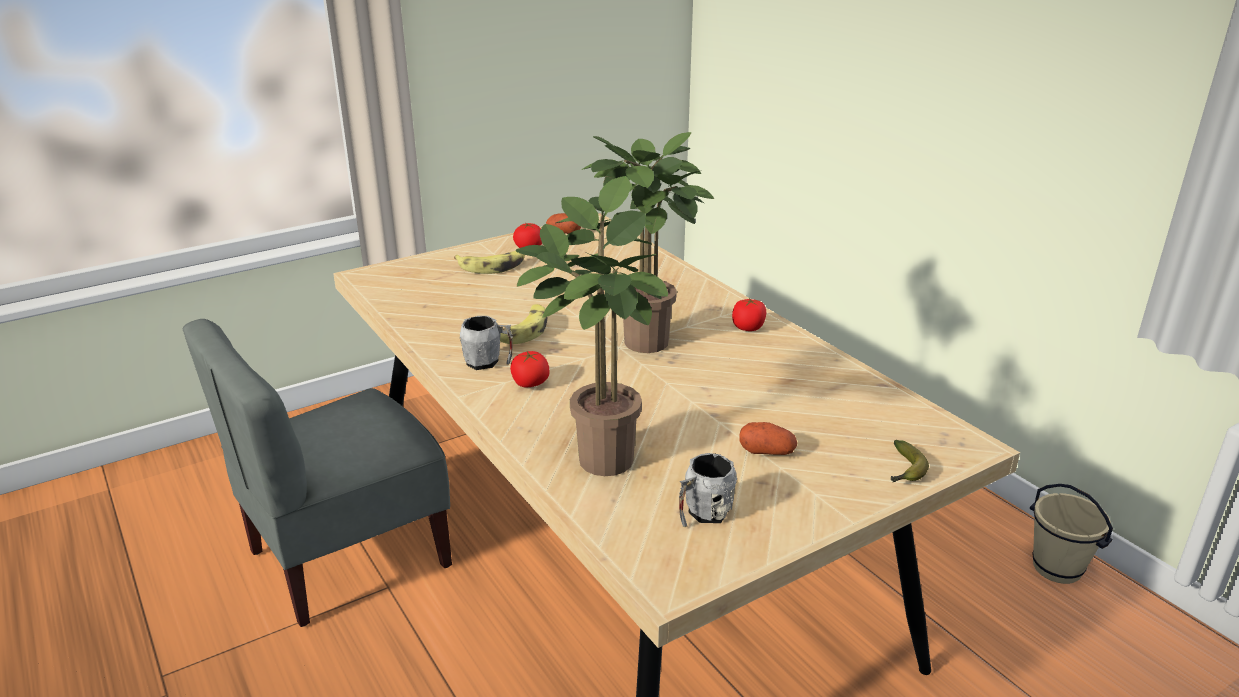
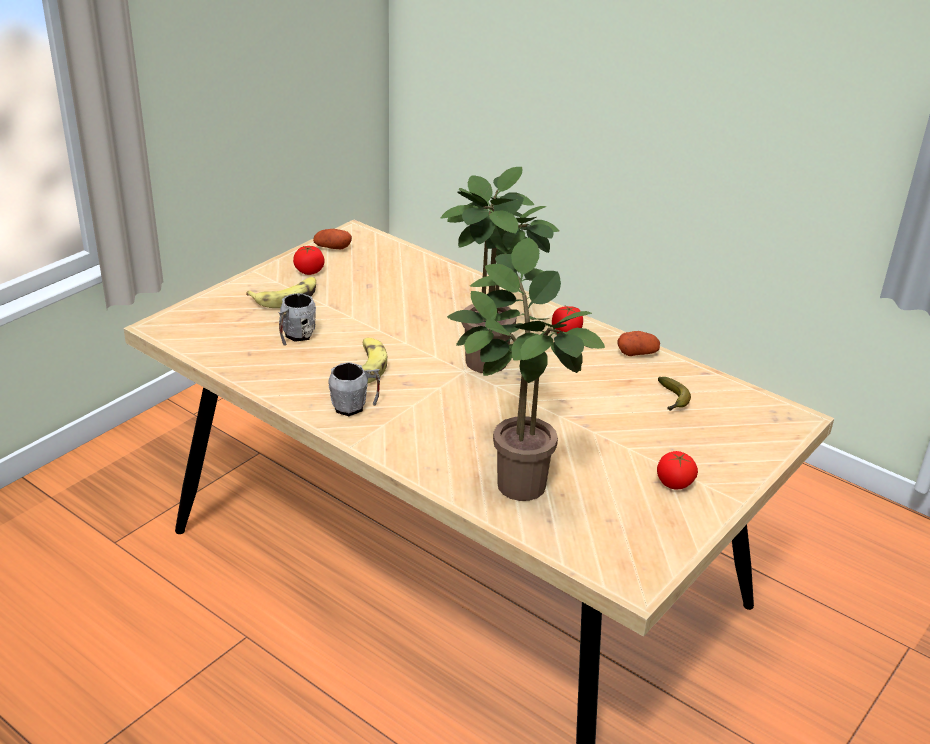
camera: 20 degrees left, 5 degrees up
grey chair [182,319,452,627] -> none
tomato [510,351,550,388] -> tomato moved to [657,451,698,489]
grey mug [679,453,737,527] -> grey mug moved to [278,293,316,346]
potato [739,422,797,455] -> potato moved to [617,331,660,356]
banana [891,440,929,482] -> banana moved to [658,377,691,411]
beige bucket [1030,484,1113,584] -> none

